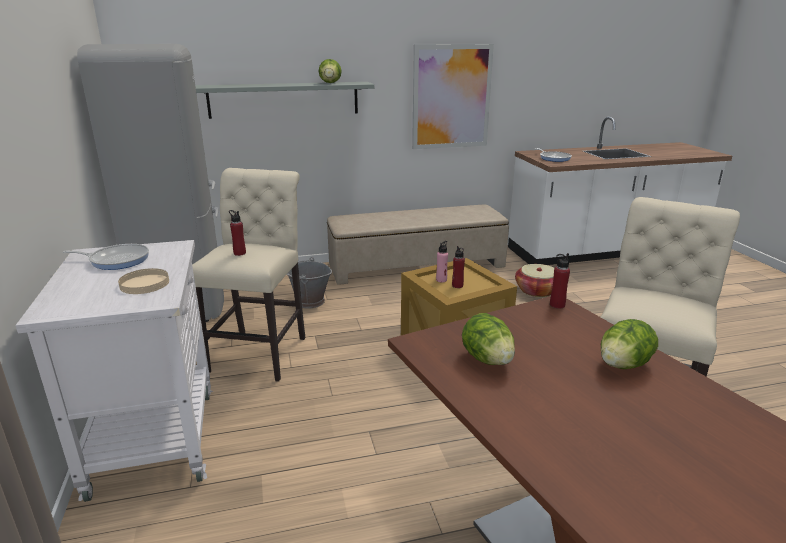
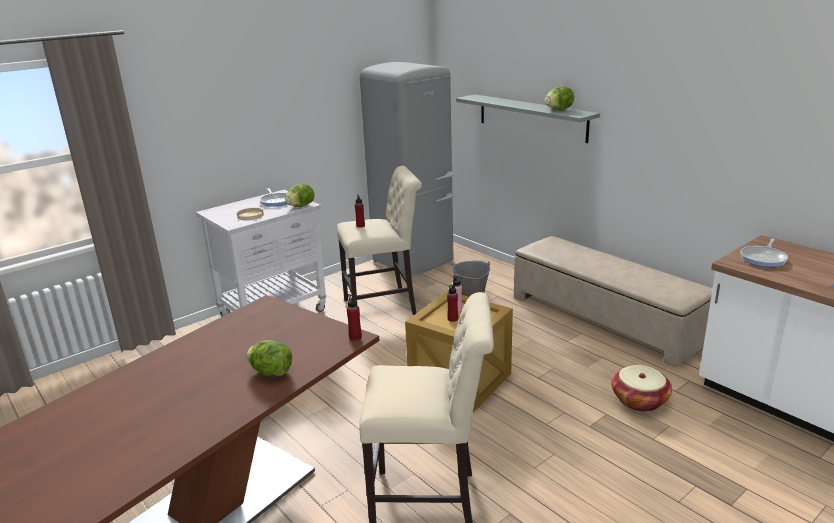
camera: 65 degrees right, 0 degrees up
picture [412,44,494,149] -> none
lettuce [462,313,515,365] -> lettuce moved to [285,184,314,207]

